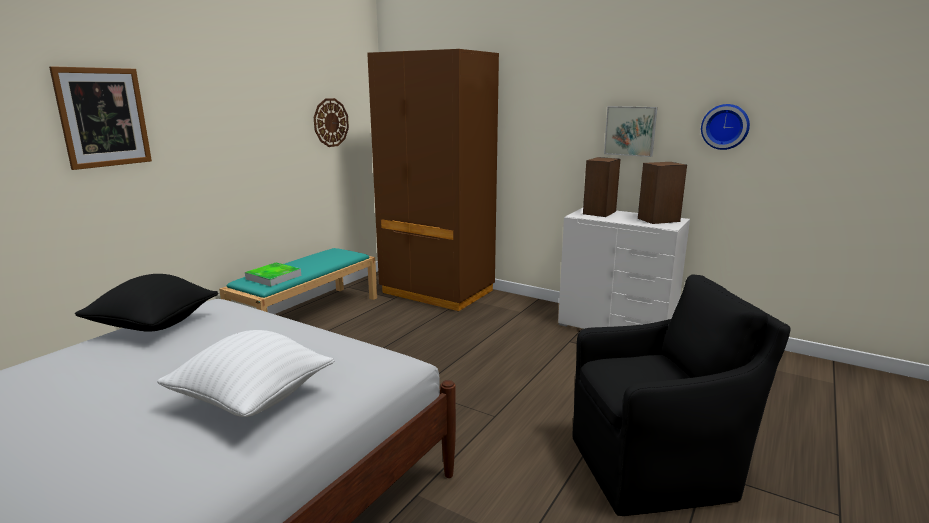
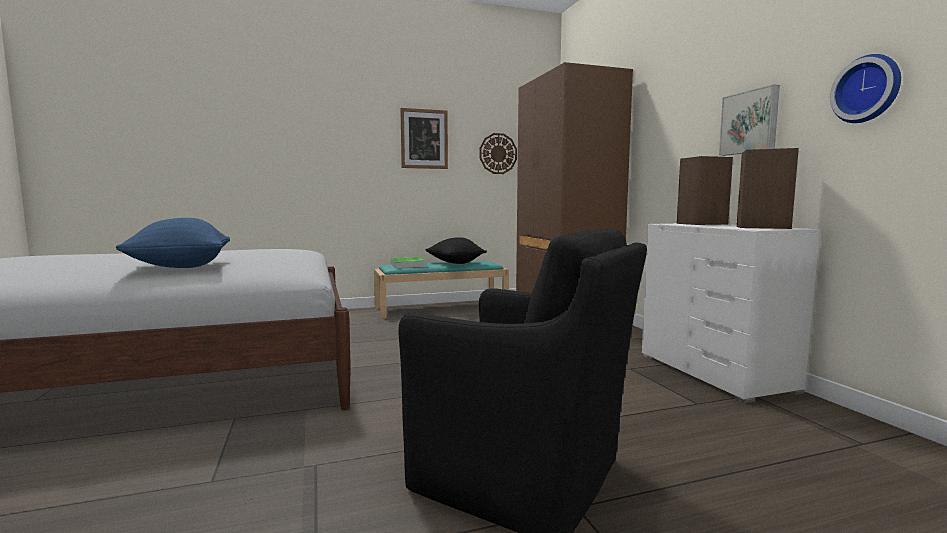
camera: 40 degrees right, 10 degrees down
picture [49,66,152,170] -> picture moved to [400,108,448,169]
black pillow [75,274,218,332] -> black pillow moved to [425,237,487,264]
white pillow [157,330,334,417] -> blue pillow [116,218,230,268]

